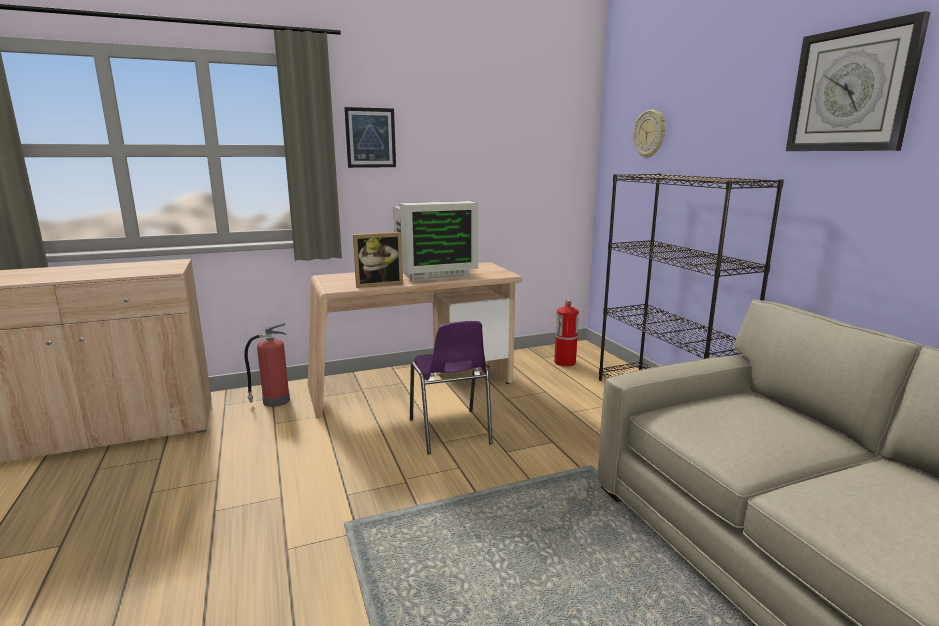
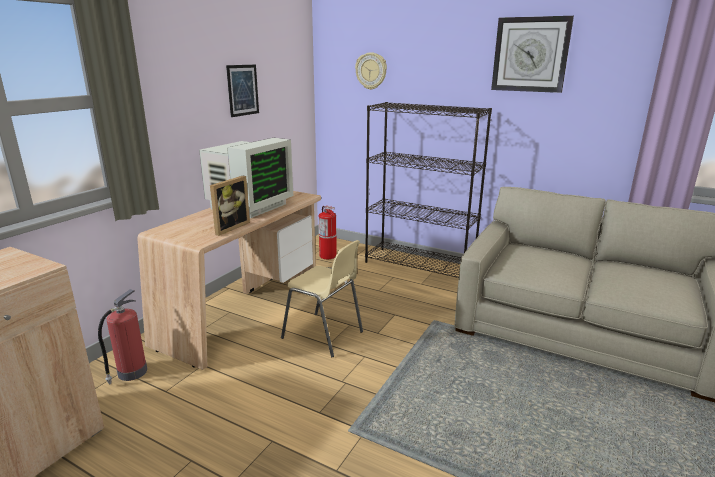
camera: 40 degrees left, 5 degrees up
picture [344,107,396,168] -> picture moved to [226,65,259,117]
purple chair [410,321,493,455] -> beige chair [281,240,363,357]

